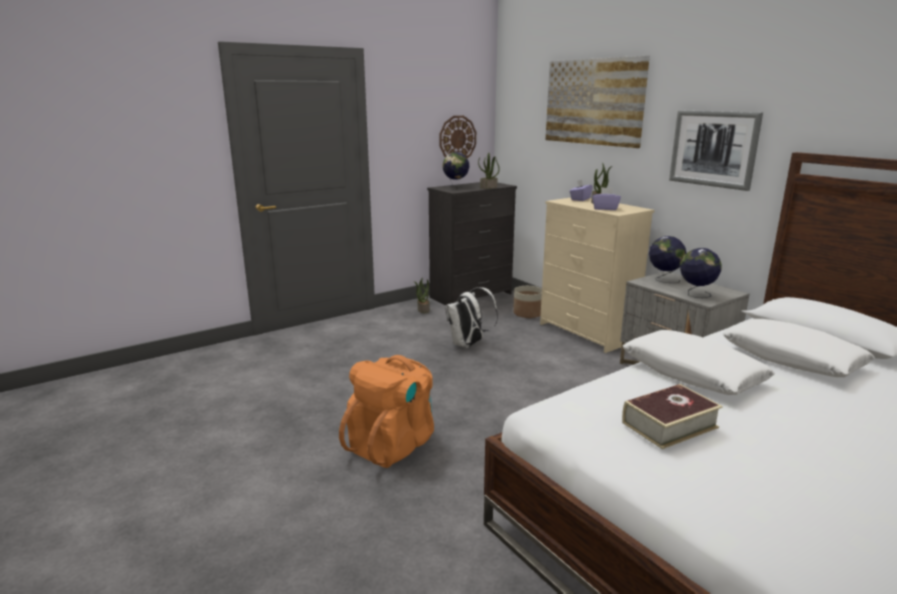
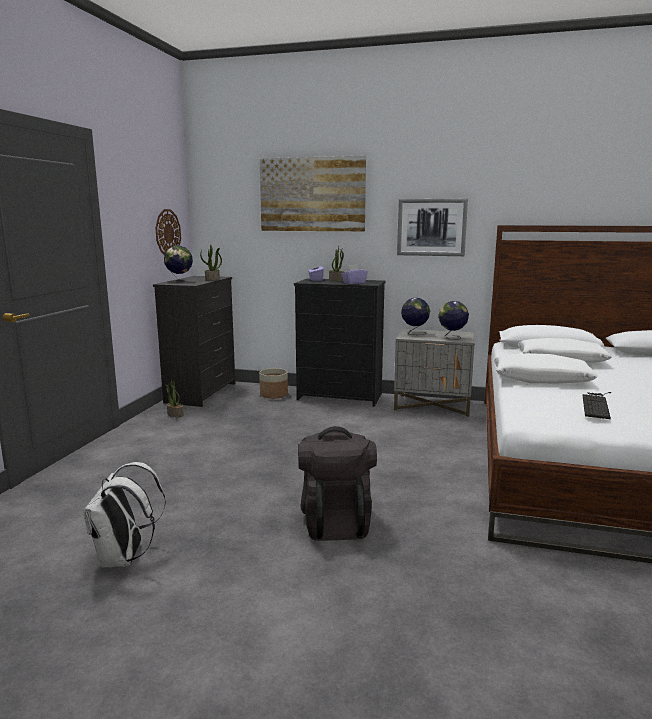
camera: 40 degrees left, 5 degrees down
orange backpack [339,355,434,468] -> black backpack [298,426,377,541]
white backpack [445,287,498,348] -> white backpack moved to [83,462,166,567]
beige dresser [540,198,654,353] -> black dresser [294,278,386,407]
book [622,384,723,449] -> keyboard [583,392,611,419]

